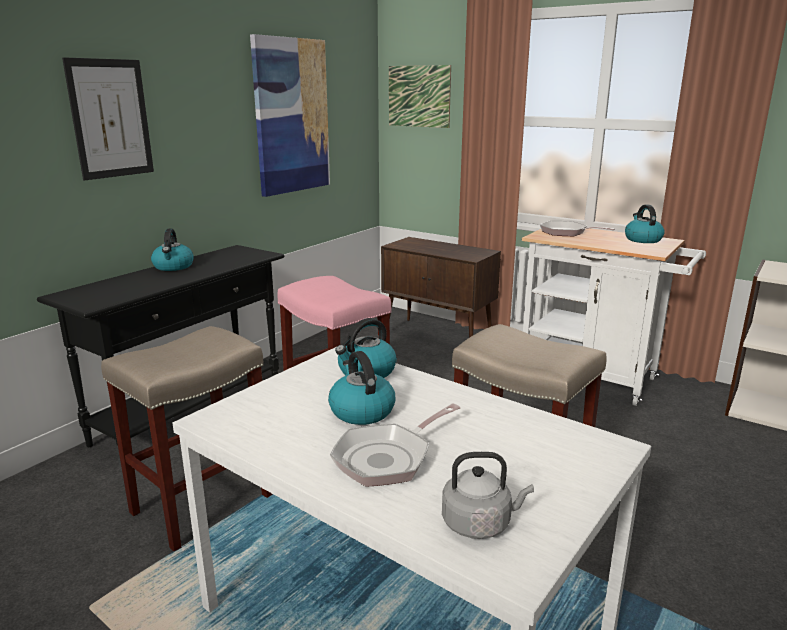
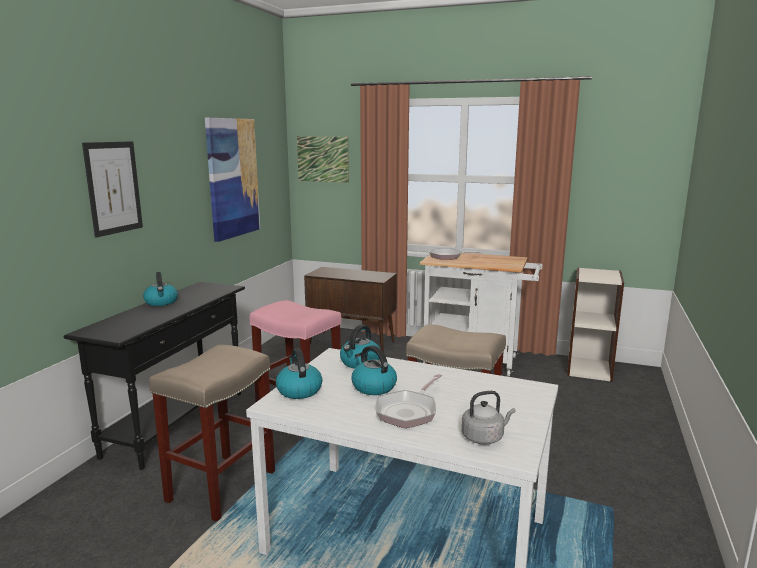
camera: 15 degrees left, 5 degrees down
kettle [625,205,665,243] -> kettle moved to [276,348,323,399]

